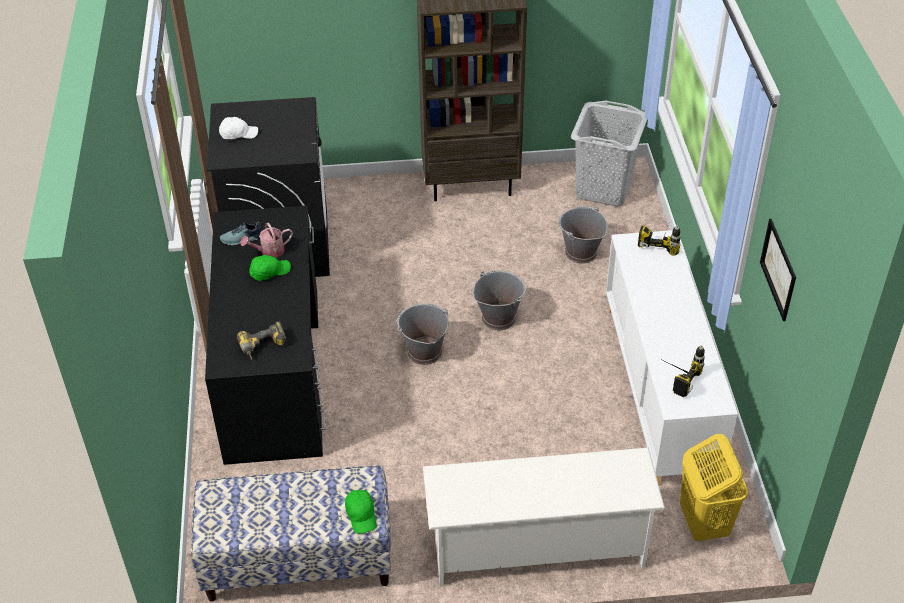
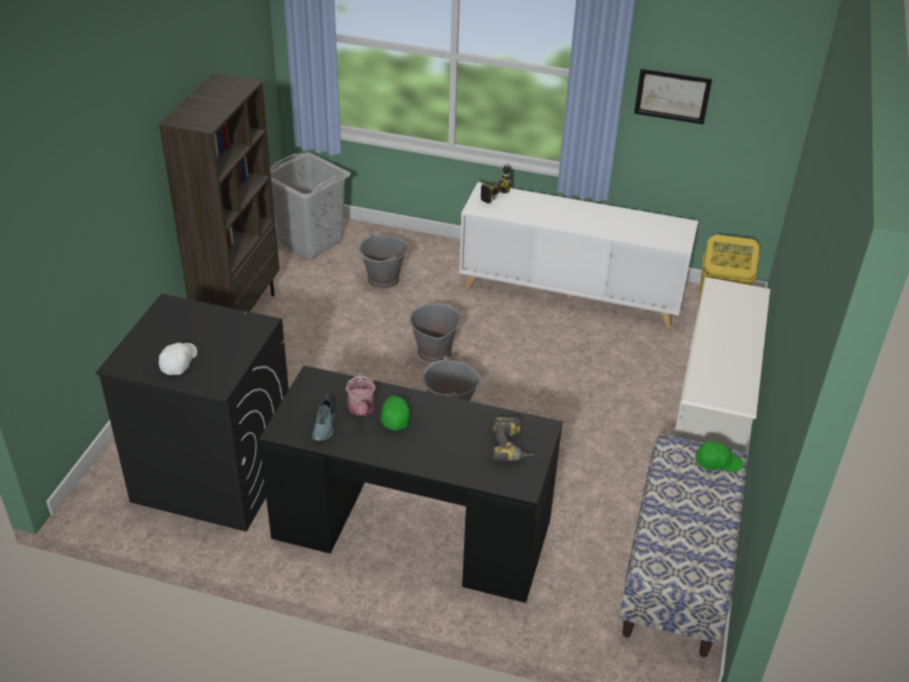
camera: 70 degrees left, 5 degrees down
power drill [667,345,705,397] -> none

